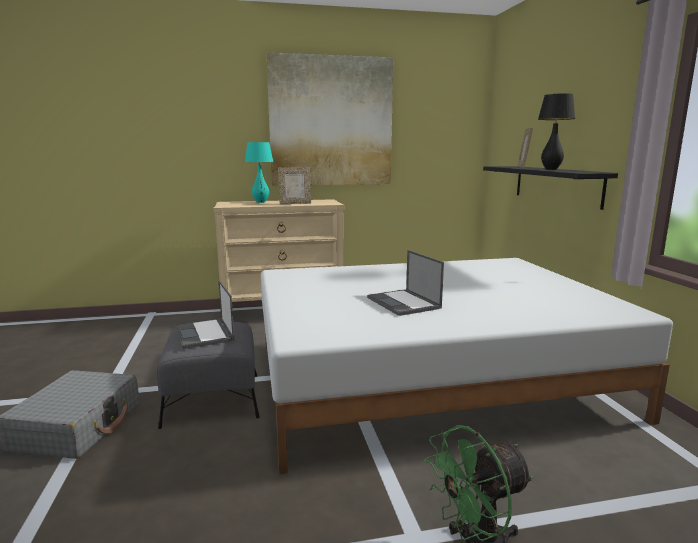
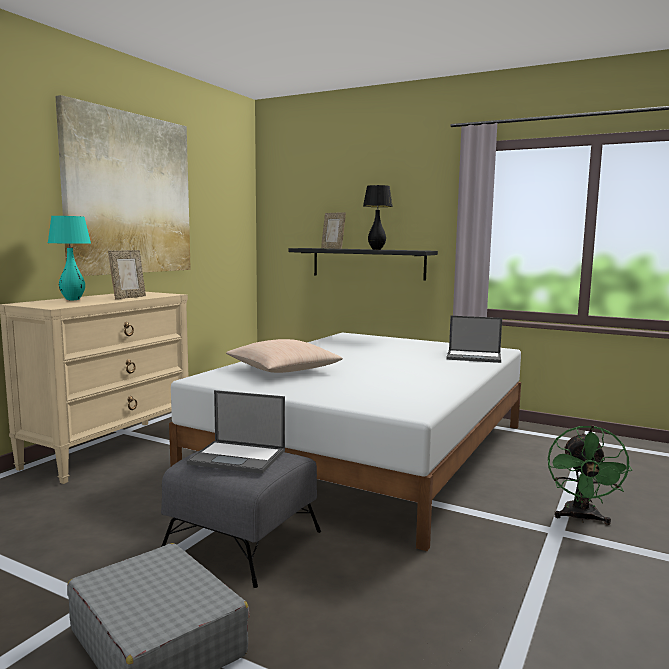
camera: 50 degrees left, 5 degrees down
laptop [367,250,444,316] -> laptop moved to [447,316,502,363]
none -> beige pillow [226,339,343,373]

